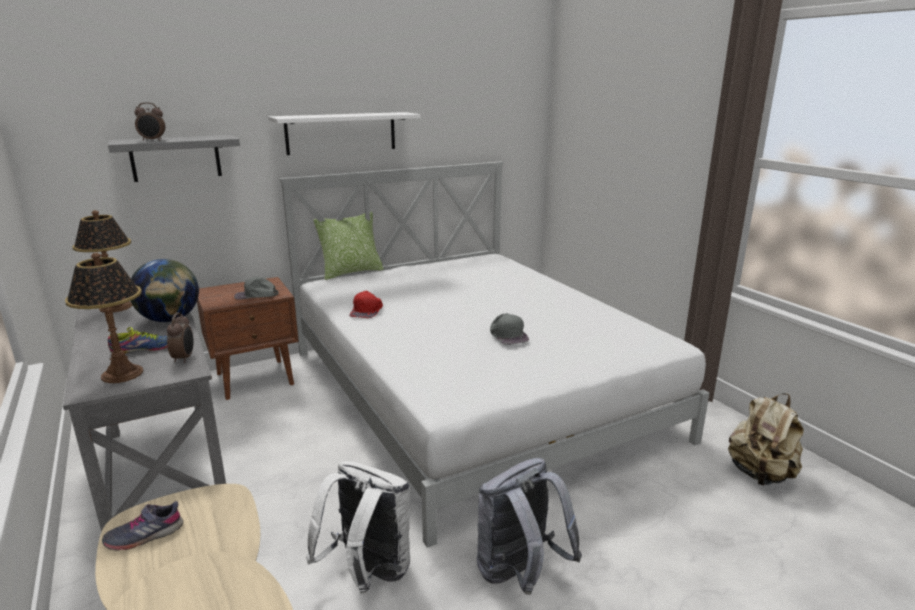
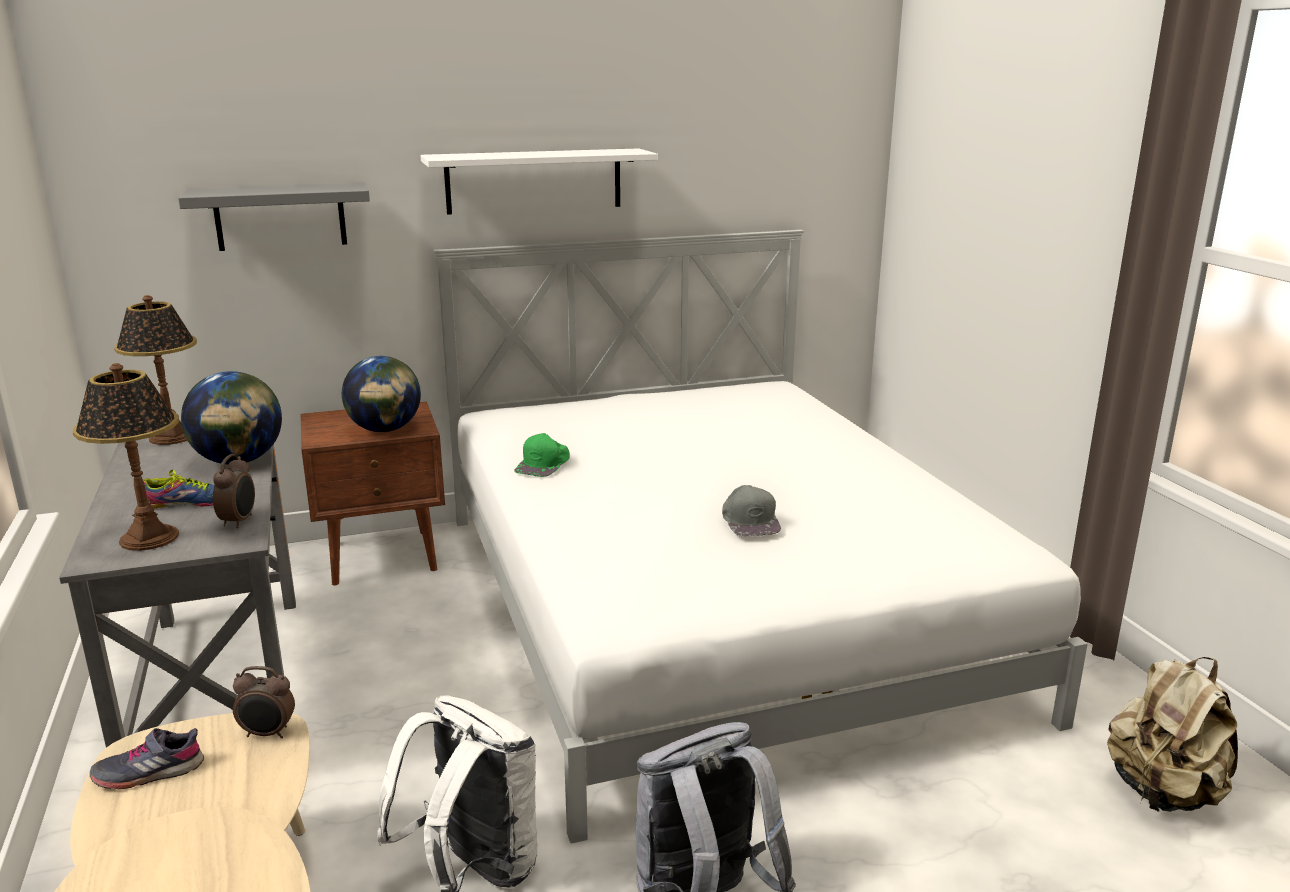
camera: 10 degrees right, 0 degrees up
alarm clock [134,103,165,141] -> alarm clock moved to [233,666,295,738]
grey cap [234,277,279,300] -> globe [342,356,421,432]
pillow [313,212,384,280] -> none
red cap [349,291,383,318] -> green cap [514,433,570,477]

